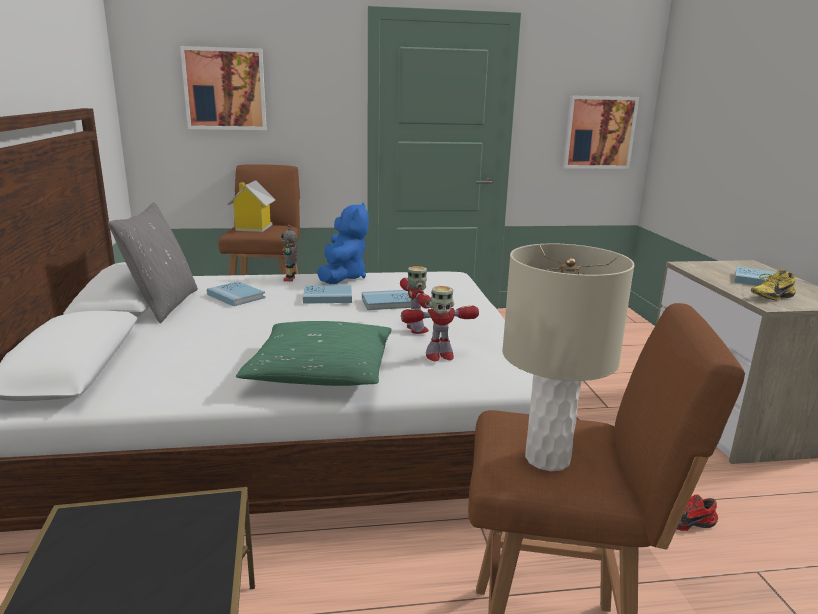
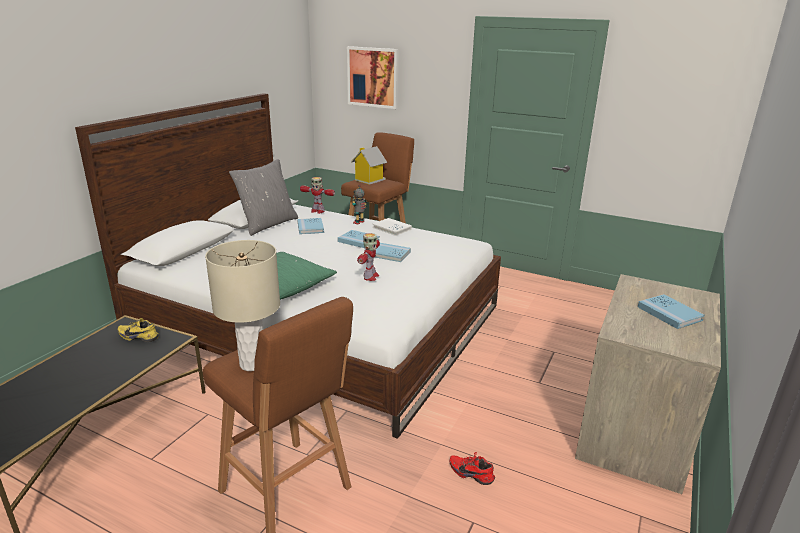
camera: 35 degrees right, 5 degrees up
blue plush toy [317,202,369,284] -> white book [372,218,412,236]
toy robot [401,286,479,362] -> toy robot moved to [300,177,335,214]
picture [563,95,639,169] -> none
yellow shoe [751,269,796,300] -> yellow shoe moved to [118,318,159,342]

